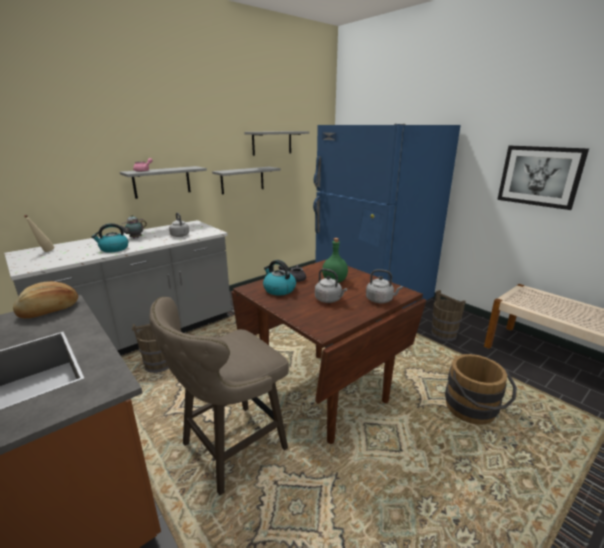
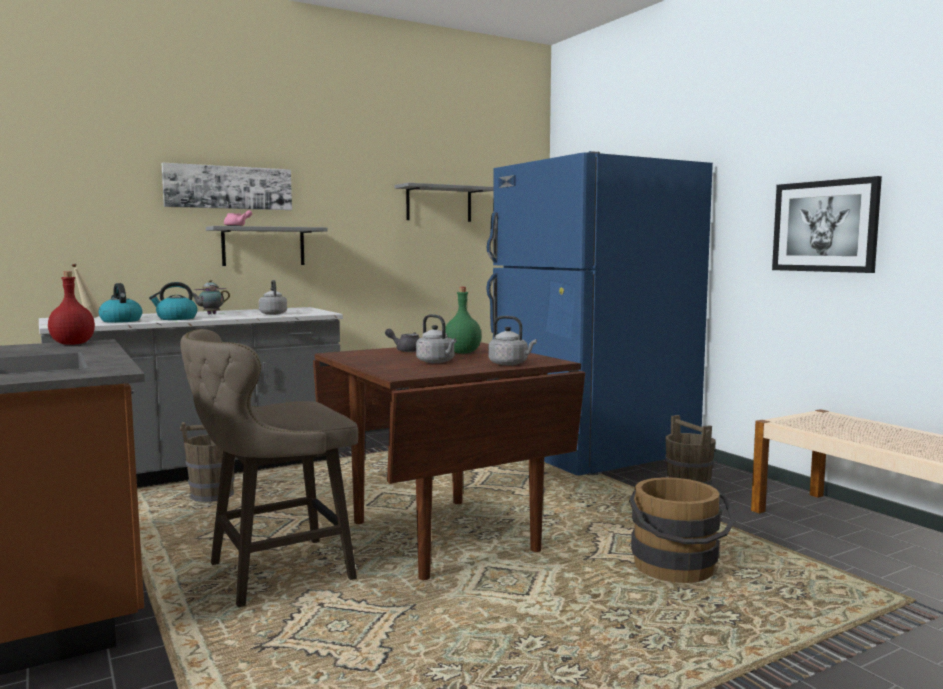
camera: 10 degrees right, 15 degrees down
bread [13,281,78,319] -> red bottle [48,271,95,345]
grey shelf [212,167,281,194] -> none
kettle [263,260,296,295] -> kettle moved to [98,283,142,323]
none -> picture [162,163,292,210]

